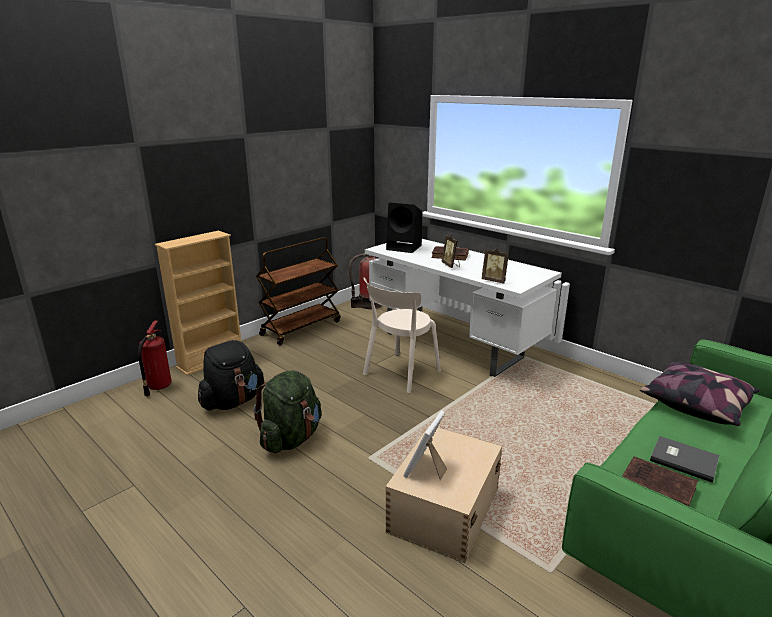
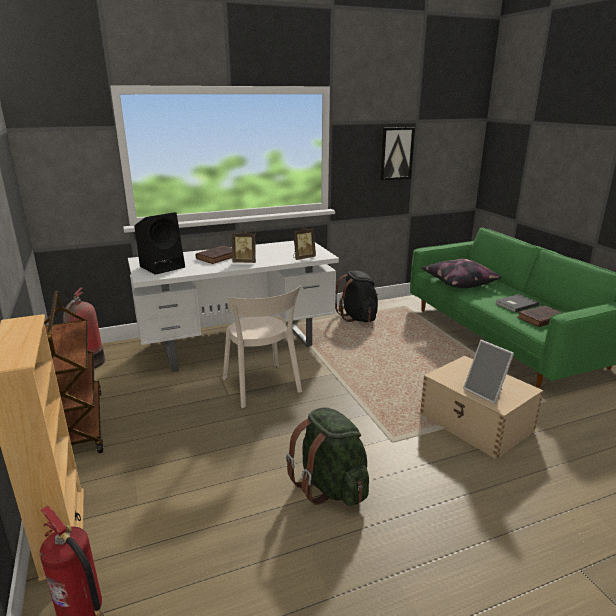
camera: 65 degrees left, 0 degrees up
black backpack [198,340,264,410] -> black backpack moved to [335,271,379,322]
none -> picture [380,127,415,181]

